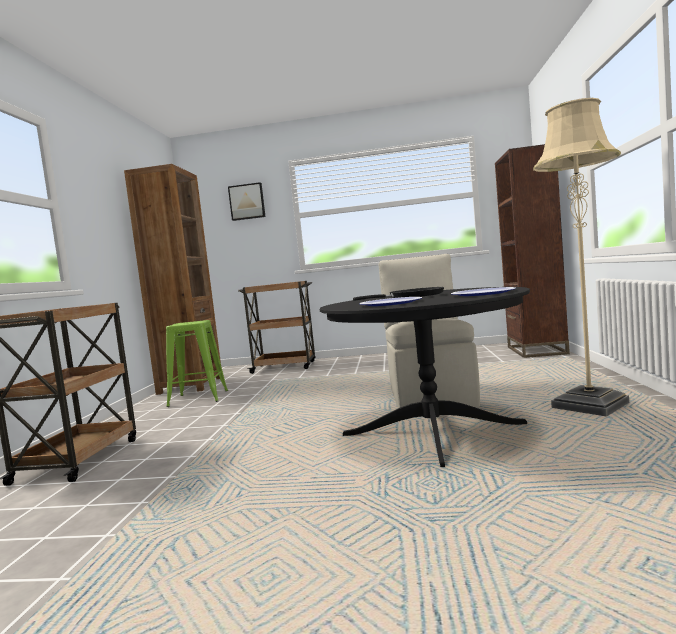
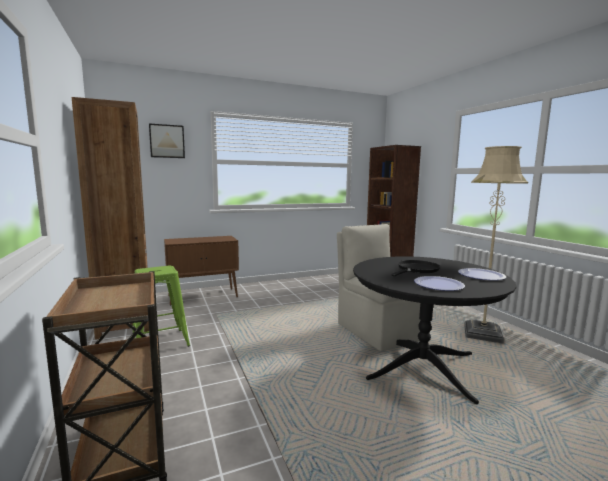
camera: 30 degrees left, 5 degrees up
brown cart [238,281,316,374] -> brown cabinet [164,236,239,305]

